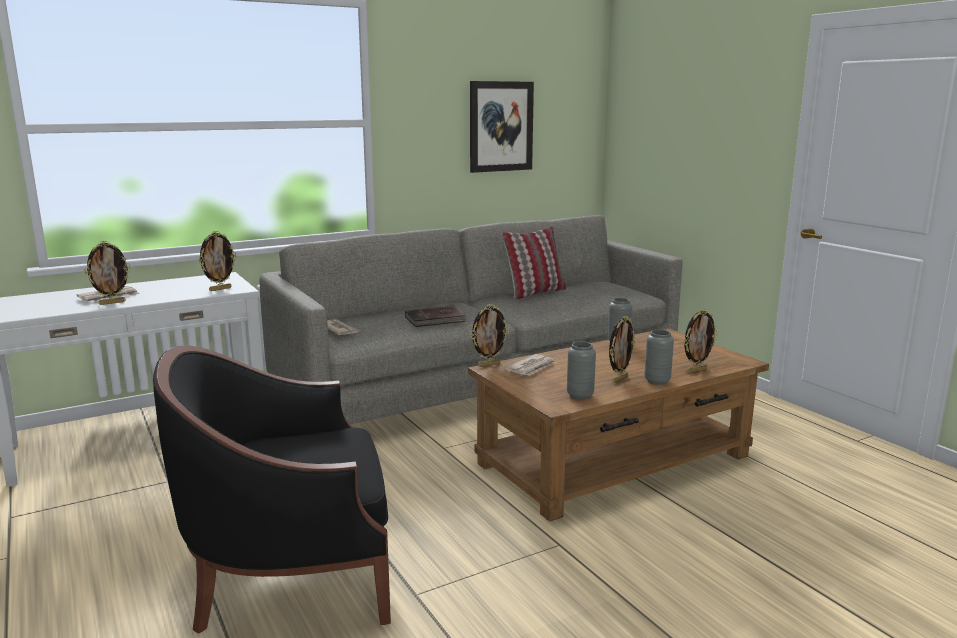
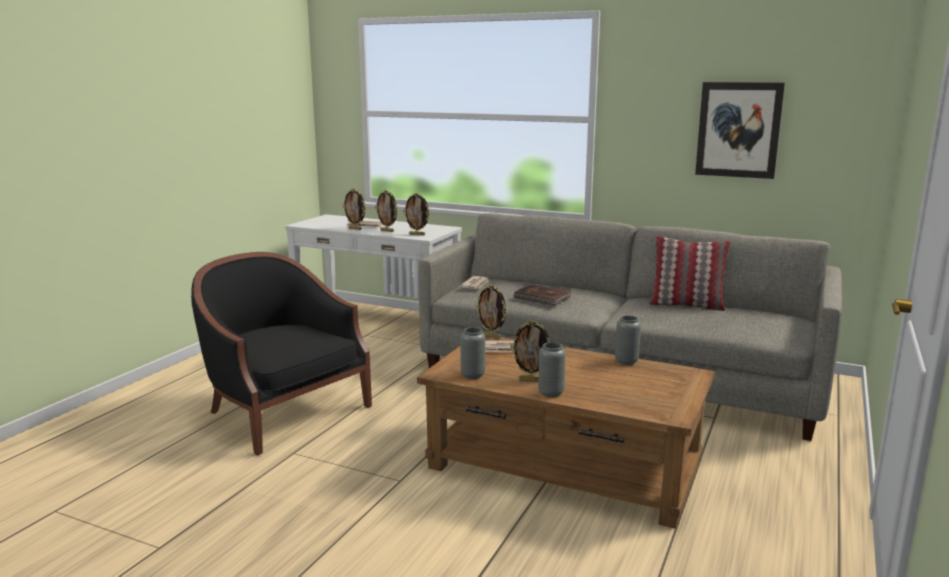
camera: 55 degrees right, 0 degrees up
picture frame [684,309,718,373] -> picture frame moved to [375,190,398,232]

